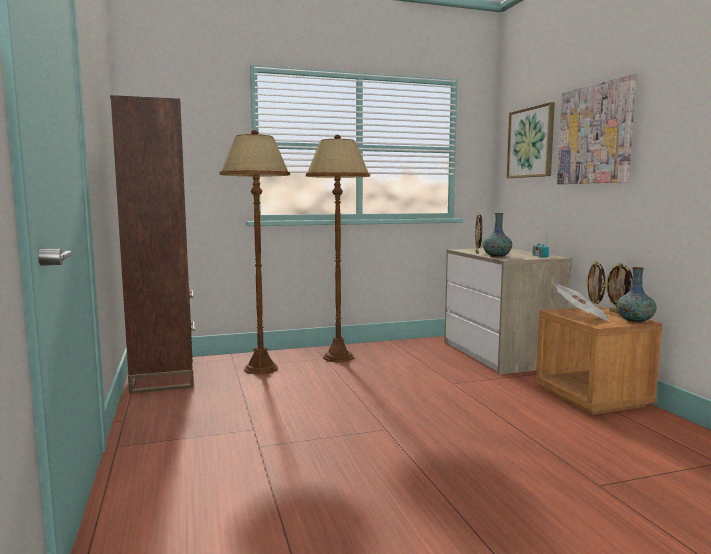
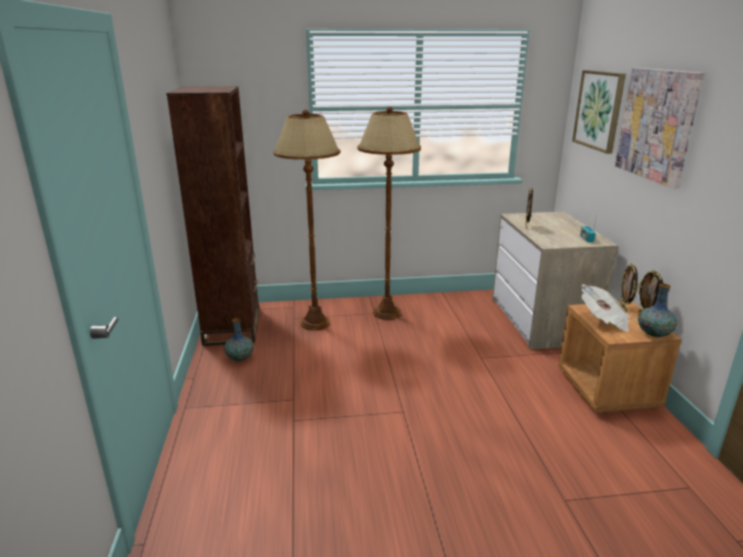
camera: 10 degrees right, 15 degrees up
vase [483,213,512,257] -> vase moved to [224,318,254,361]

